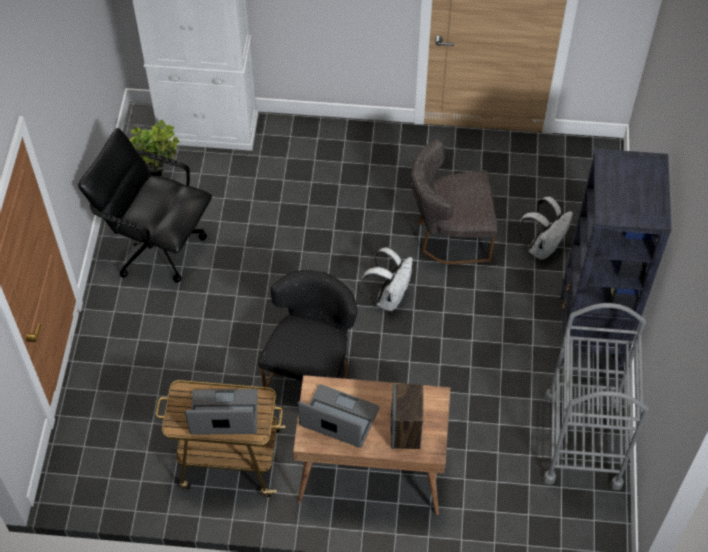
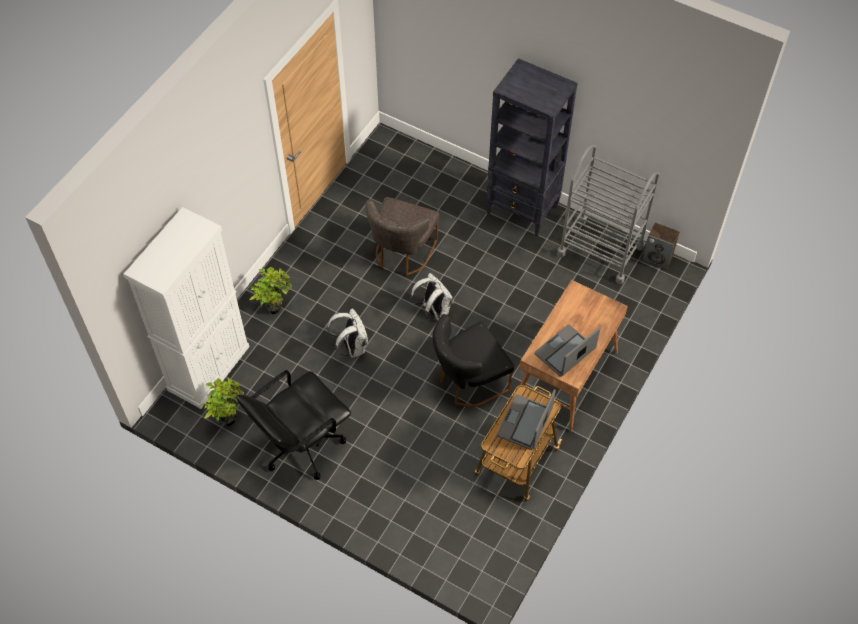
camera: 65 degrees left, 0 degrees up
black chair [258,270,357,388] -> black chair turned 75 degrees counterclockwise [433,314,514,407]
speaker [391,383,423,449] -> speaker moved to [642,222,680,270]
white backpack [518,197,573,260] -> white backpack moved to [328,308,368,358]
none -> potted plant [250,267,292,314]

